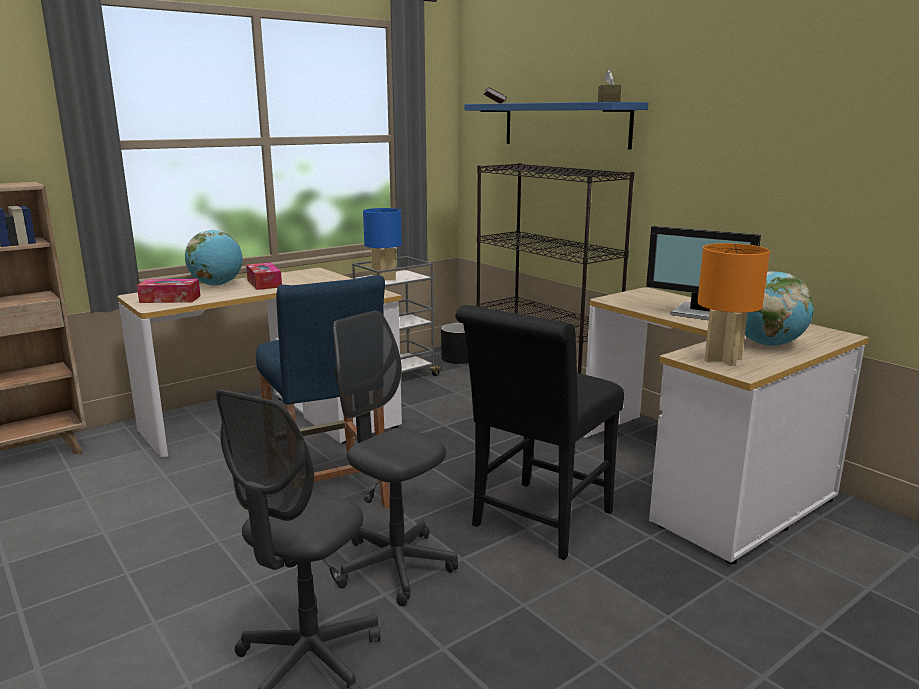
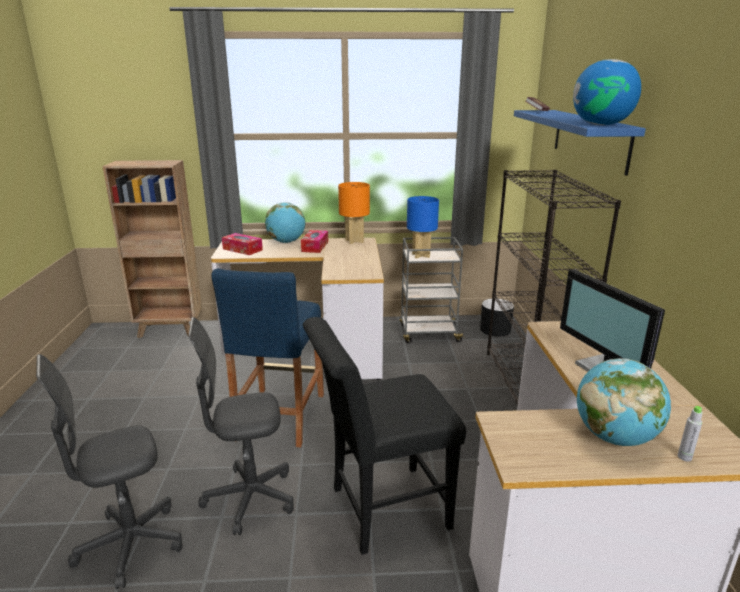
camera: 35 degrees right, 5 degrees up
grey office chair [333,311,458,606] -> grey office chair turned 90 degrees counterclockwise [188,317,294,535]
brown tissue box [598,70,621,102] -> globe [573,59,641,125]
orange table lamp [697,243,770,366] -> orange table lamp moved to [338,182,370,244]
none -> grey bottle [678,406,702,462]

